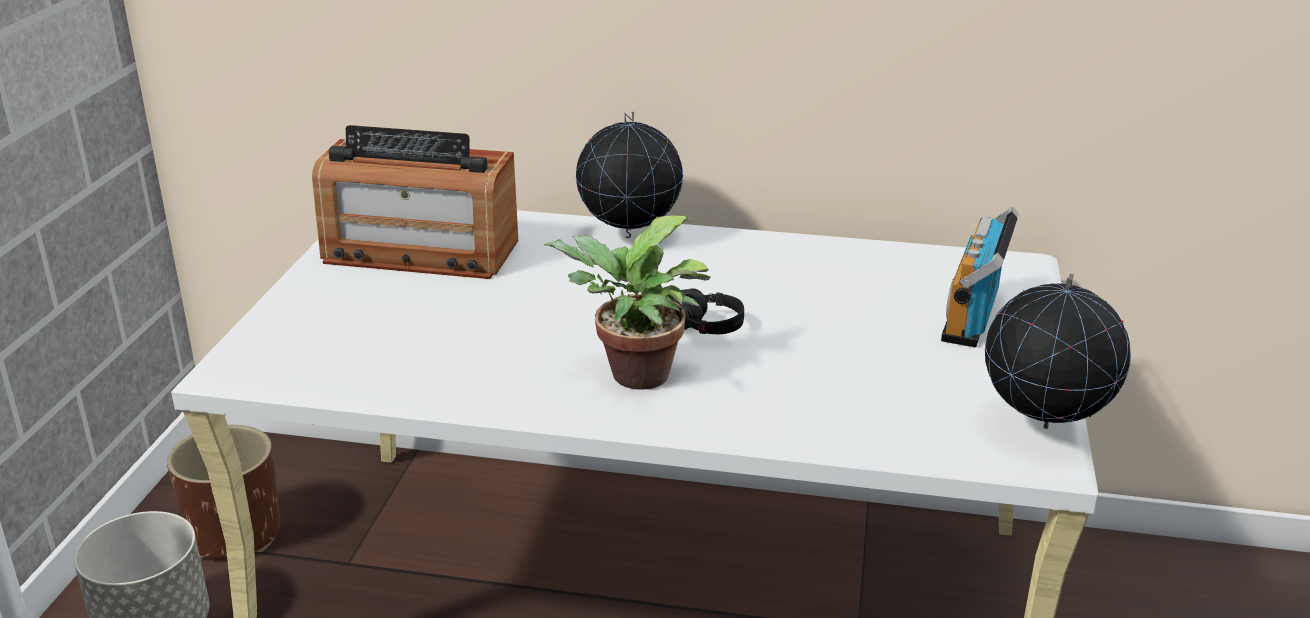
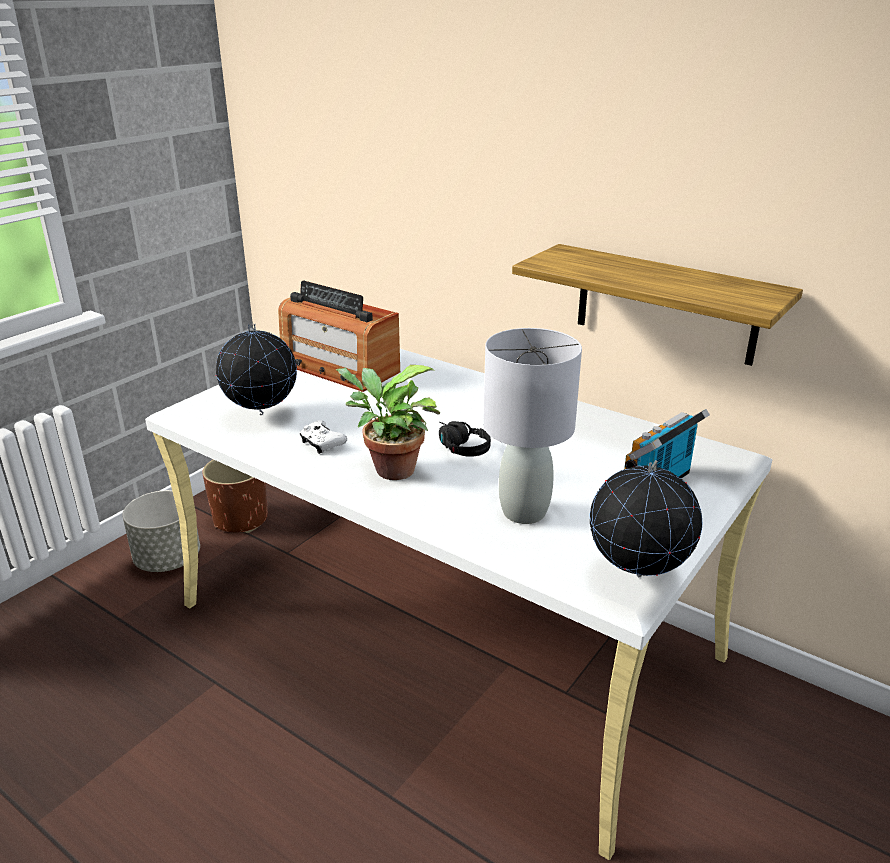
camera: 25 degrees right, 0 degrees up
globe [576,111,683,238] -> globe moved to [216,323,297,415]
none -> white game controller [300,420,347,454]
none -> grey table lamp [483,328,582,524]
none -> shelf [512,244,803,366]

